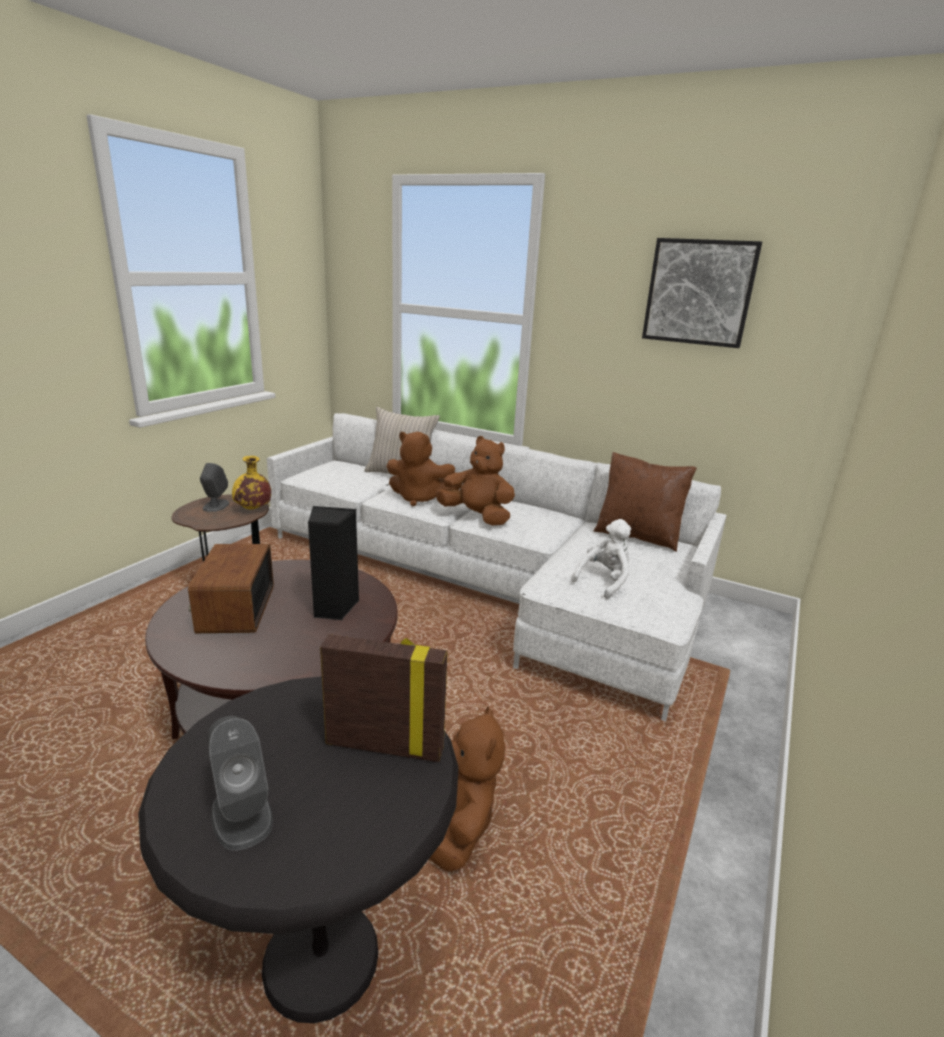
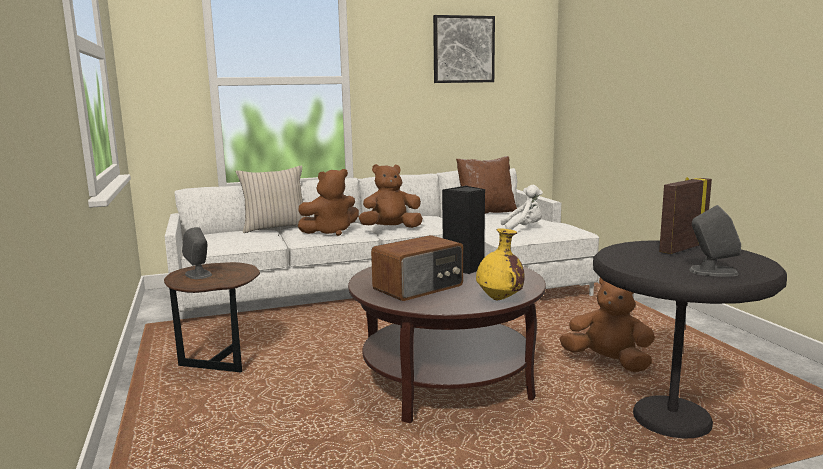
camera: 45 degrees left, 10 degrees down
radio [188,544,274,633] -> radio turned 75 degrees counterclockwise [371,235,463,301]
yellow vase [232,456,271,510] -> yellow vase moved to [476,228,524,300]
white plush toy [572,519,631,599] -> white plush toy turned 90 degrees clockwise [501,185,543,230]

